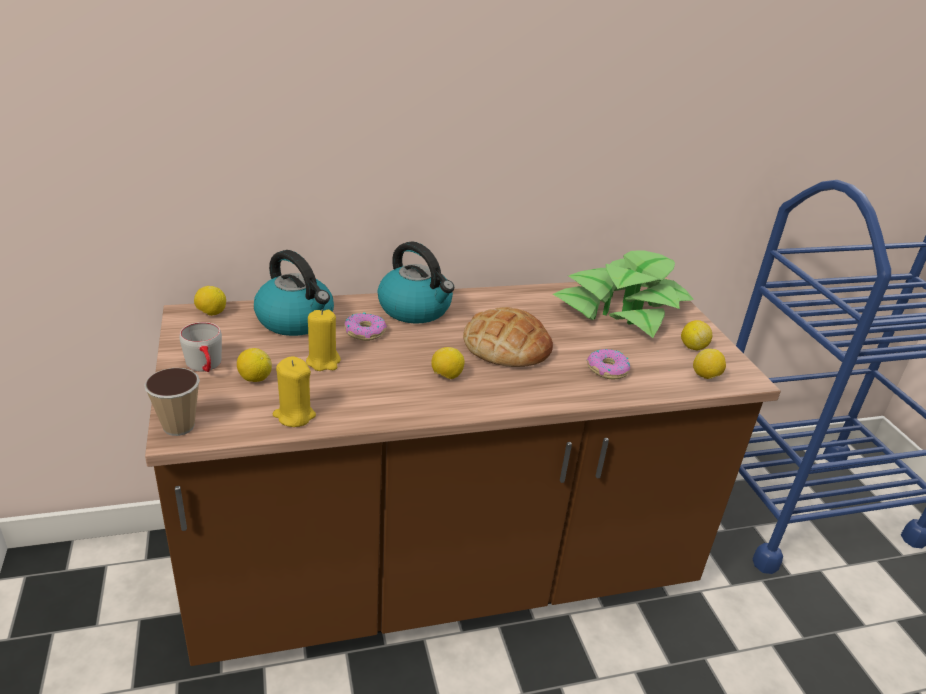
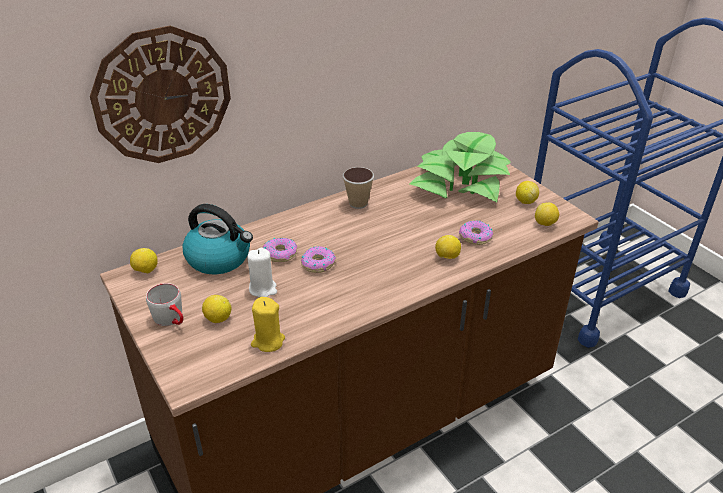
camera: 15 degrees left, 5 degrees up
cup [144,368,200,436] -> cup moved to [343,167,374,209]
yellow candle [306,310,341,371] -> white candle [247,248,277,297]
kettle [378,241,454,324] -> none
lemon [431,347,465,379] -> lemon moved to [435,235,461,259]
bread [463,307,553,367] -> none
none -> wall clock [90,26,231,163]
none -> donut [301,246,336,273]

